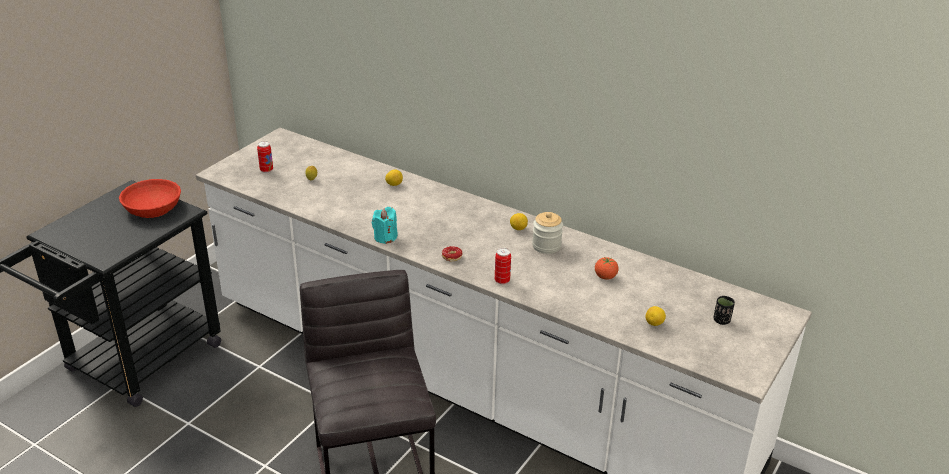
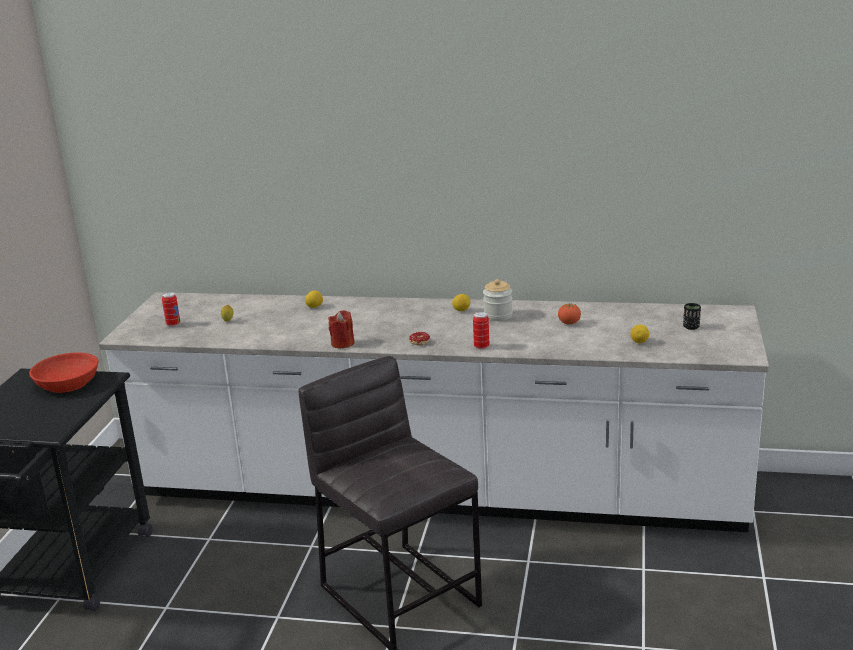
camera: 20 degrees left, 10 degrees down
turquoise candle [372,207,398,244] -> red candle [328,310,355,348]

